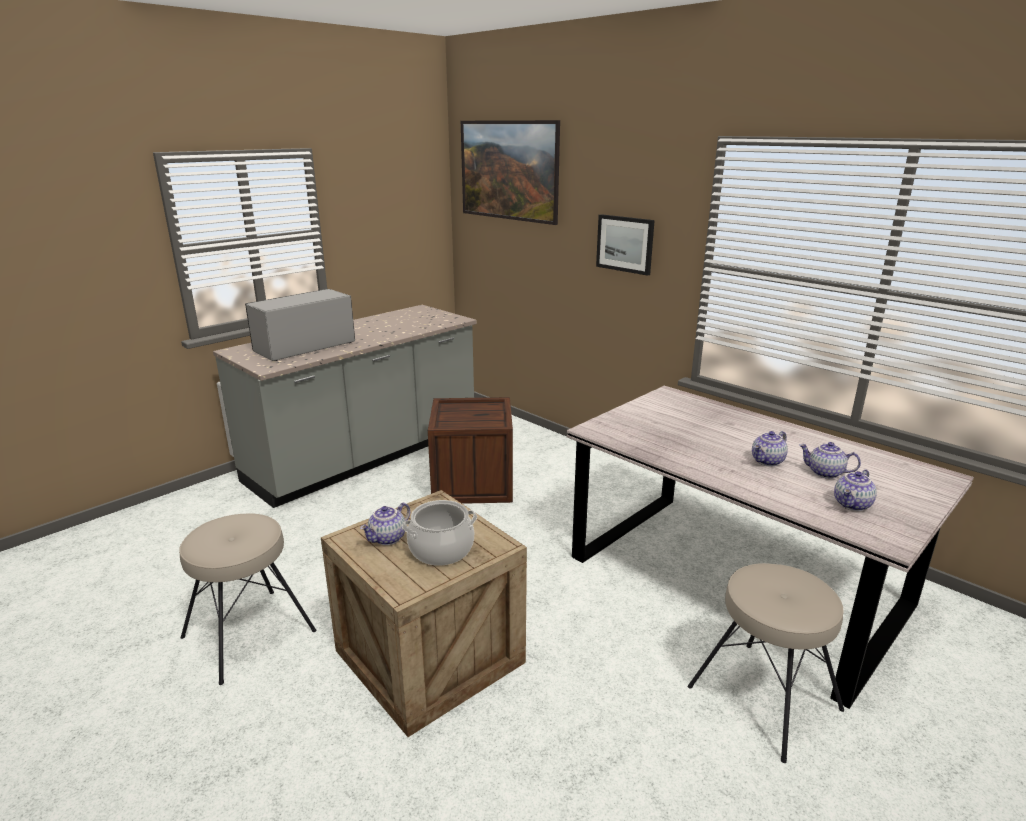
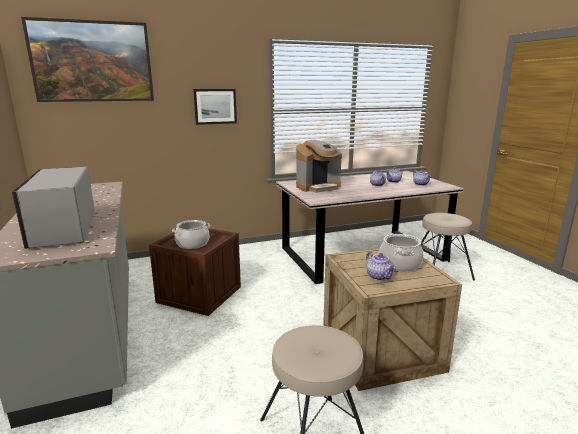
camera: 65 degrees left, 5 degrees down
none -> cooking pot [172,220,210,249]
none -> coffee machine [296,140,342,193]

